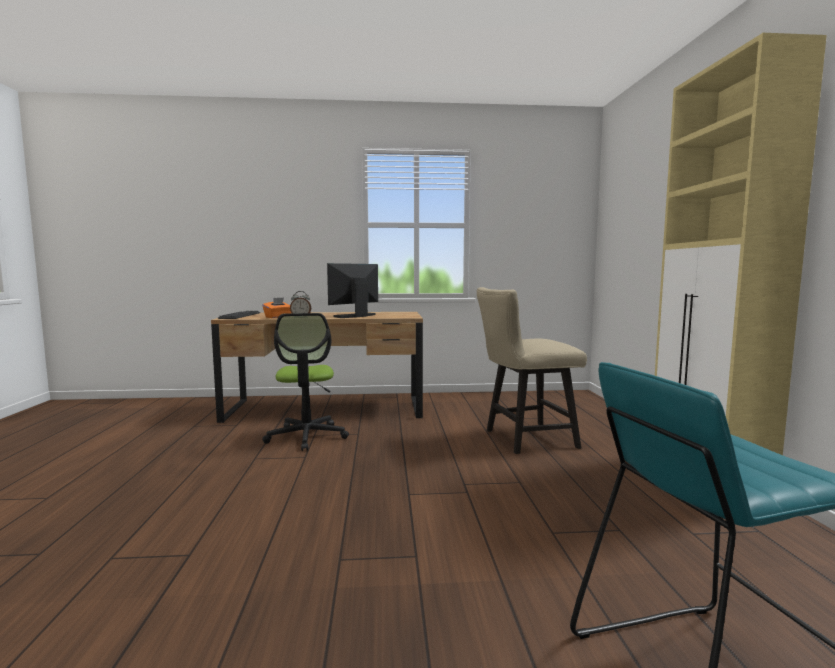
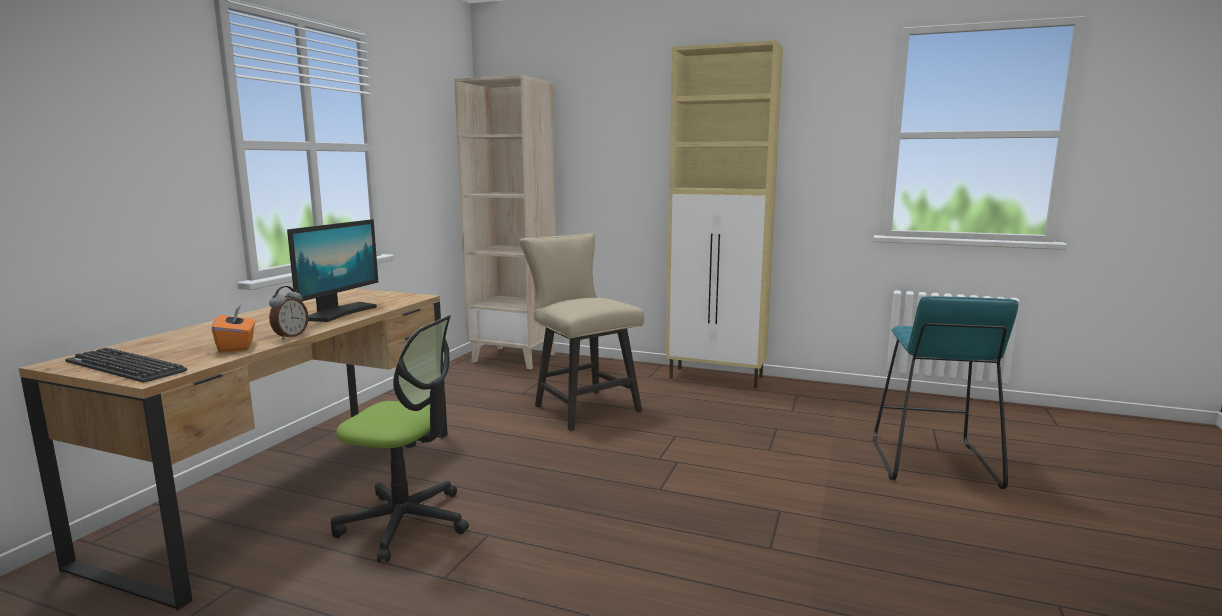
camera: 65 degrees left, 5 degrees up
monitor [327,263,378,318] -> monitor turned 135 degrees counterclockwise [287,219,378,322]
beige chair [476,287,587,454] -> beige chair turned 135 degrees clockwise [520,233,644,431]
none -> beige bookcase [454,75,557,369]

